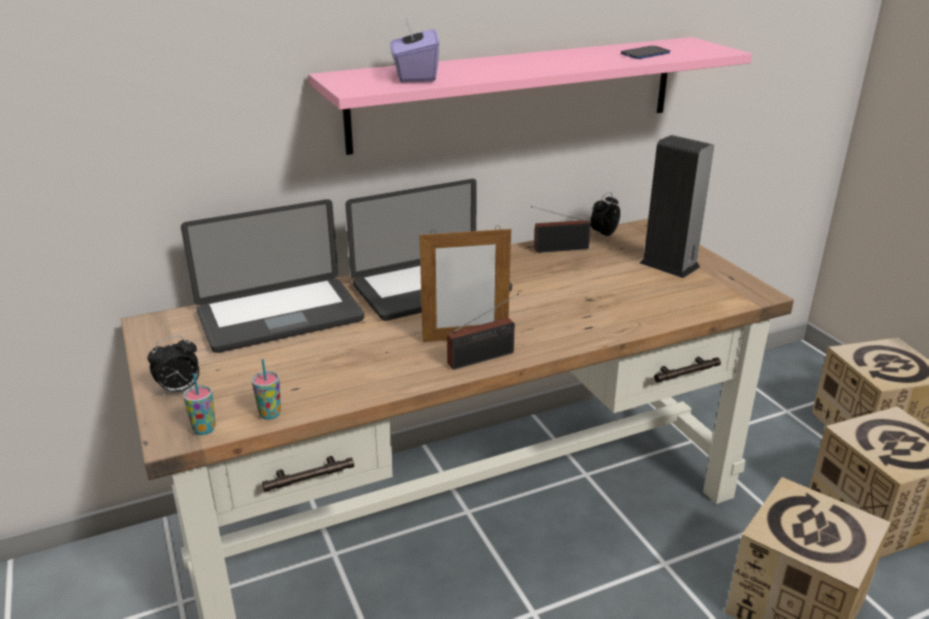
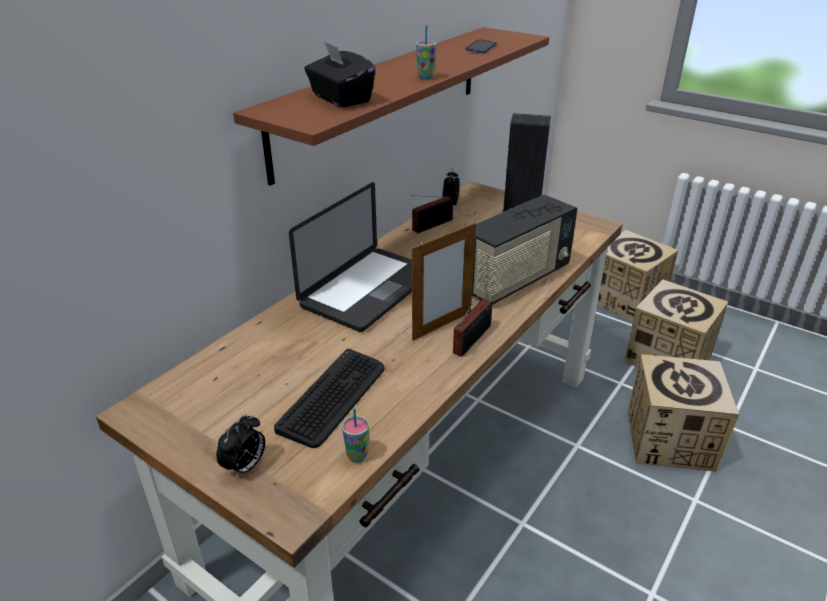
camera: 30 degrees left, 5 degrees up
laptop [181,199,364,353] -> none
cup [183,373,216,435] -> cup moved to [416,26,436,79]
pink shelf [309,37,752,155] -> brown shelf [233,27,549,186]
purple tissue box [390,16,439,82] -> black tissue box [304,41,376,108]
none -> keyboard [274,349,385,448]
none -> radio [472,195,577,305]

